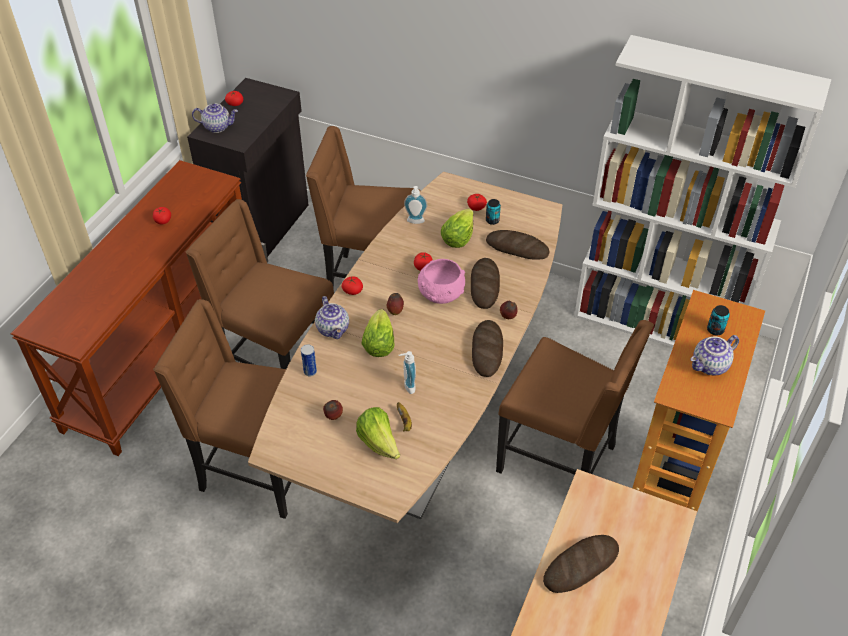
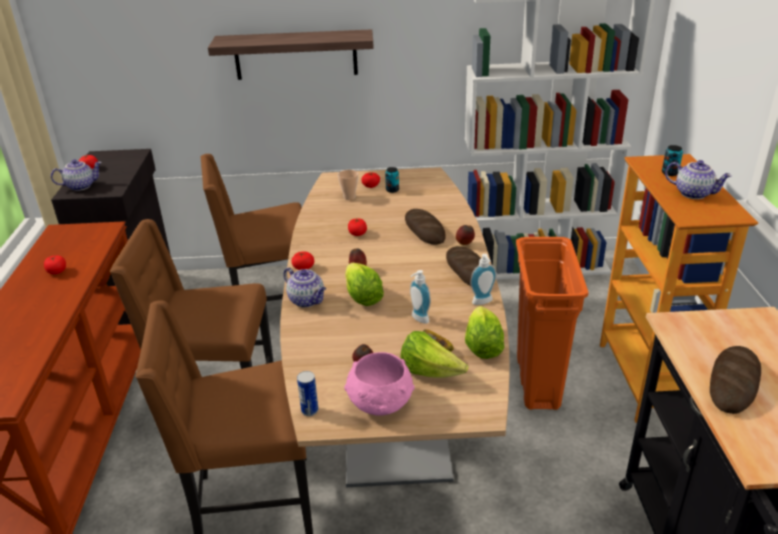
camera: 25 degrees left, 15 degrees down
can [301,345,317,376] -> can moved to [297,371,318,416]
soap dispenser [404,186,427,224] -> soap dispenser moved to [470,254,497,305]
pink bowl [418,259,465,304] -> pink bowl moved to [344,352,415,416]
lettuce [441,209,473,248] -> lettuce moved to [465,306,505,359]
bread [486,230,549,259] -> none
brown chair [496,320,654,475] -> orange trash can [516,237,589,410]
teapot [690,335,739,375] -> teapot turned 90 degrees counterclockwise [665,160,732,199]
none -> shelf [208,29,374,80]
none -> cup [338,170,358,200]

